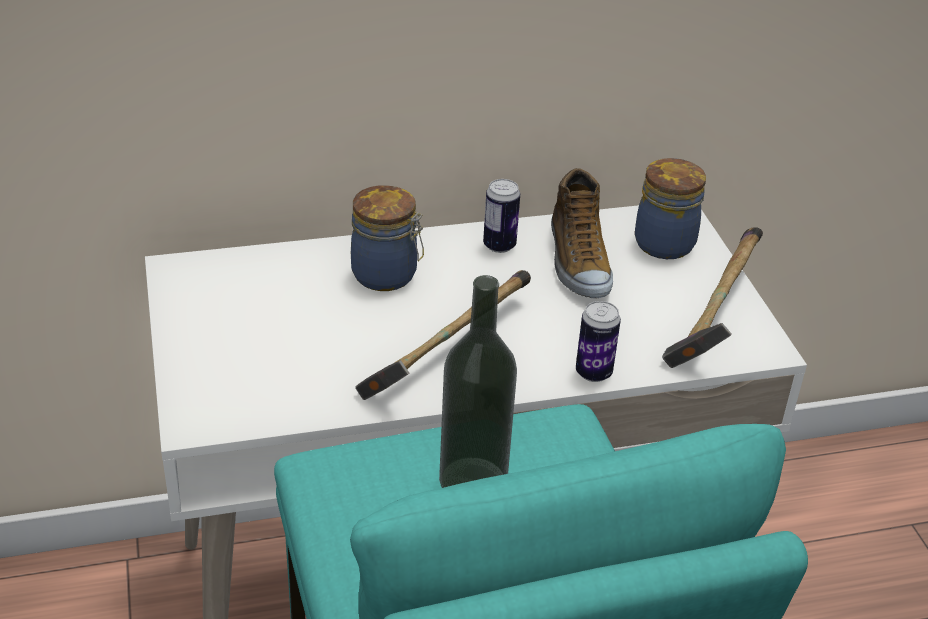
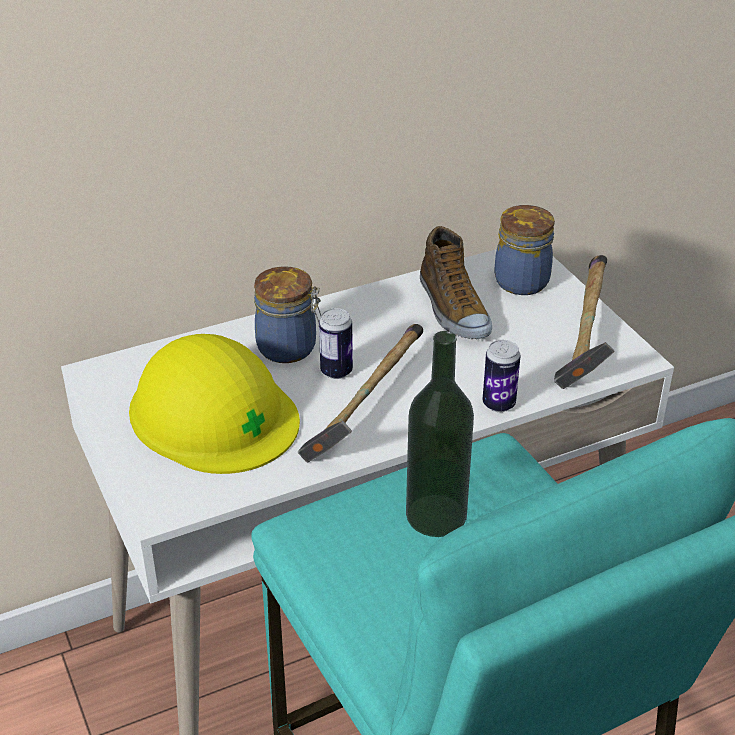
camera: 10 degrees left, 0 degrees up
can [483,179,520,253] -> can moved to [319,308,353,379]
none -> yellow hard hat [129,334,300,474]

